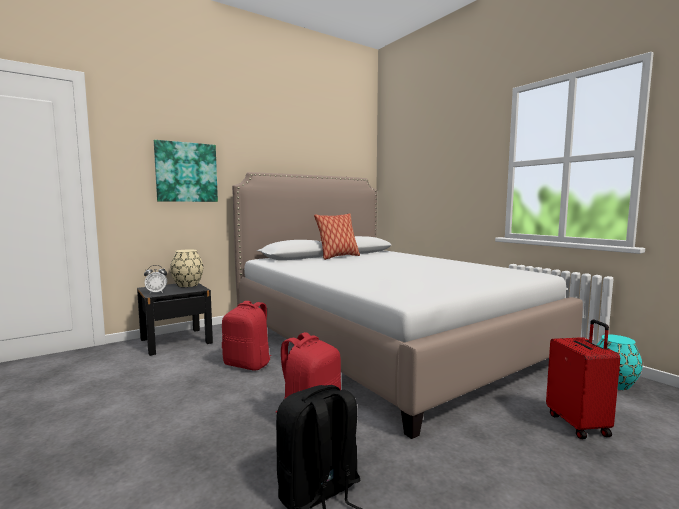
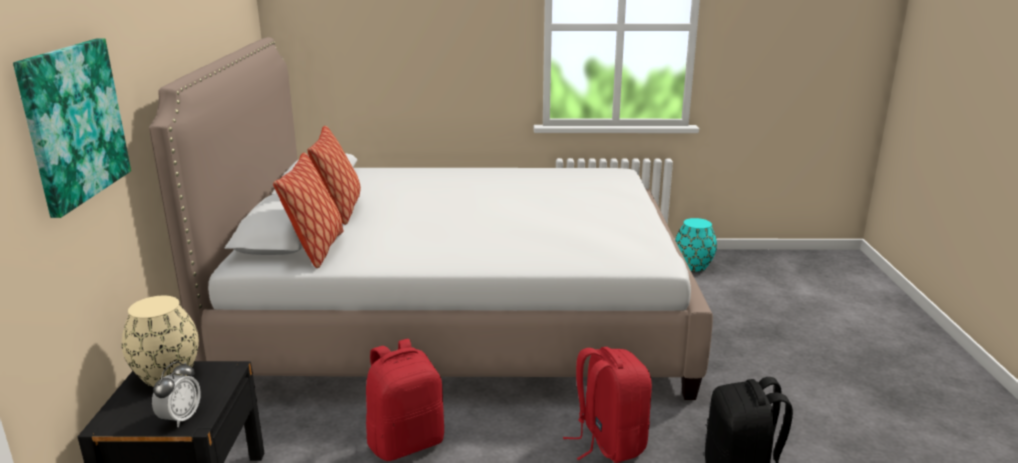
camera: 55 degrees left, 15 degrees up
red suitcase [546,320,620,439] -> none
none -> pillow [273,153,343,268]

